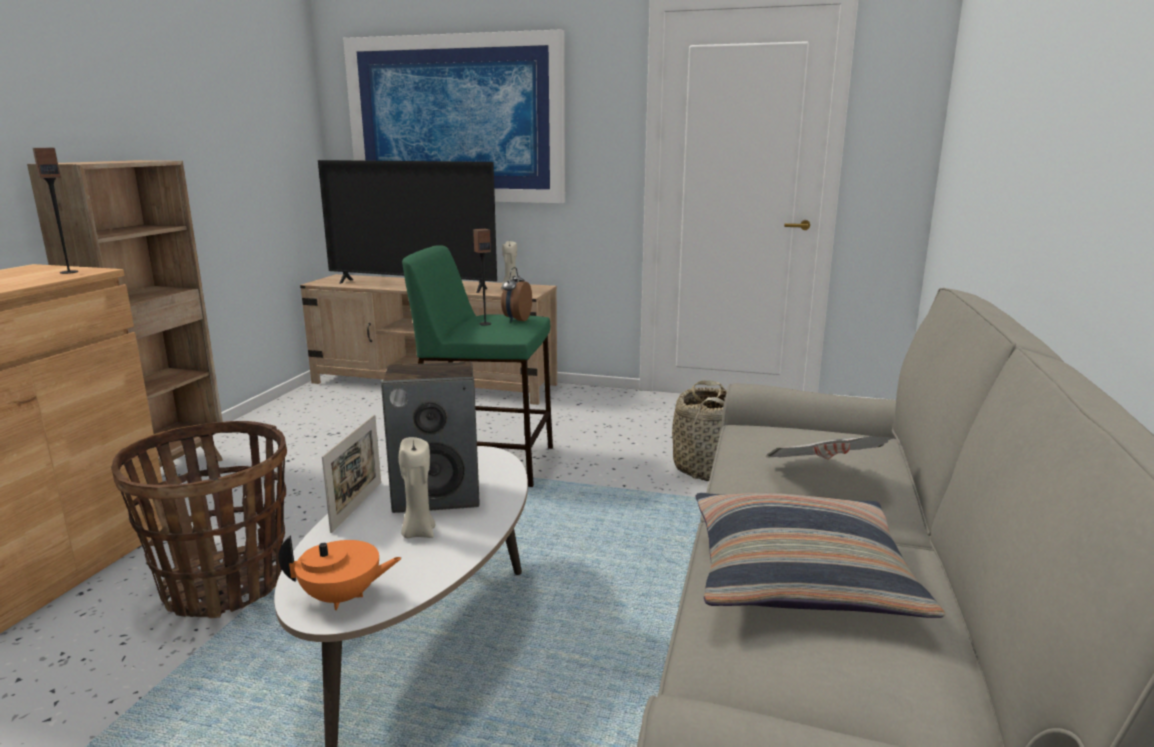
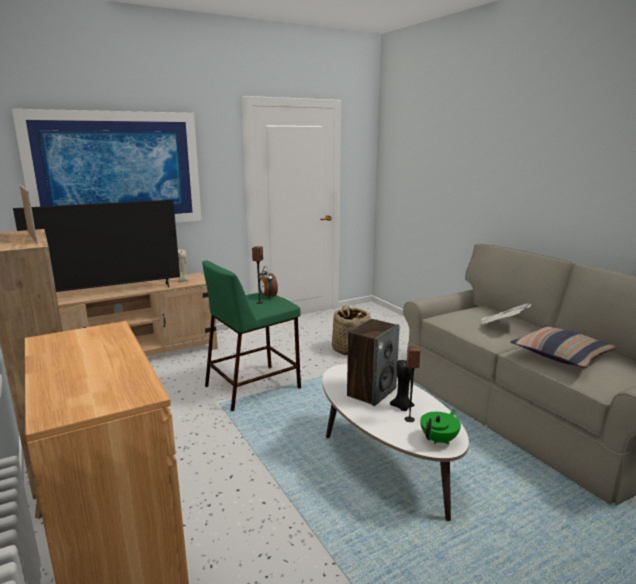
camera: 45 degrees left, 0 degrees up
speaker [33,148,78,274] -> speaker moved to [405,346,420,422]
basket [111,421,287,618] -> none
orange teapot [278,536,402,610] -> green teapot [420,410,461,444]
picture frame [322,415,381,533] -> picture frame moved to [20,185,37,244]
beige candle [399,437,436,538] -> black candle [390,360,414,411]

